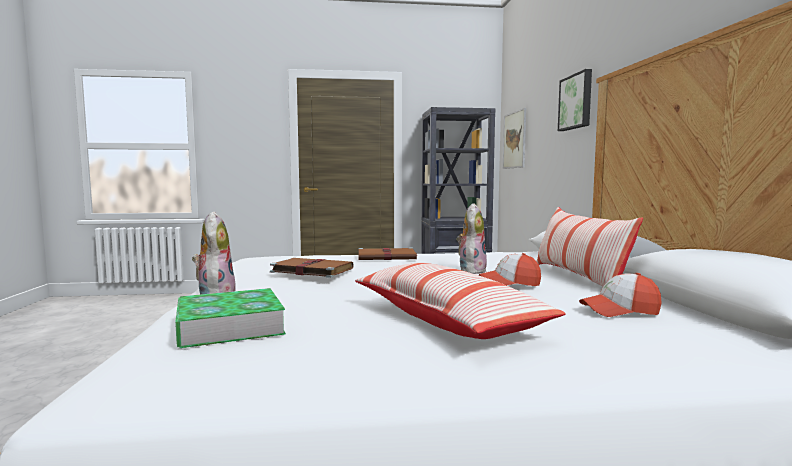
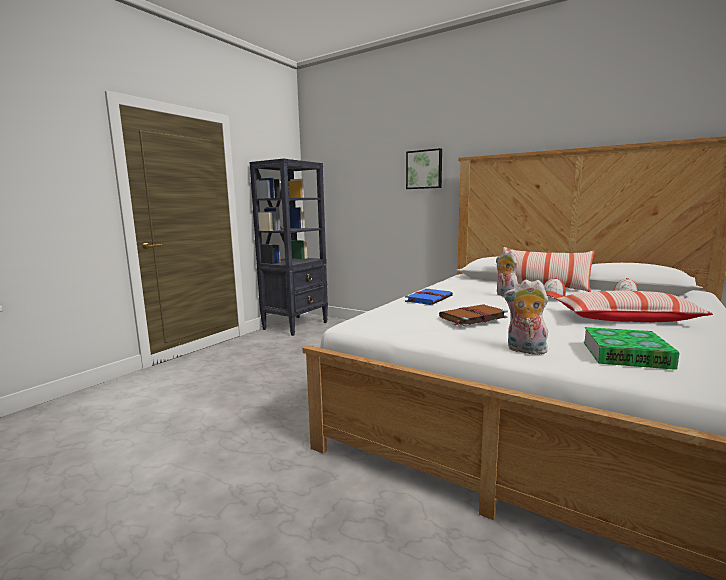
camera: 50 degrees left, 5 degrees up
brown book [358,247,419,260] -> blue book [405,288,453,305]
picture [503,108,526,169] -> none

